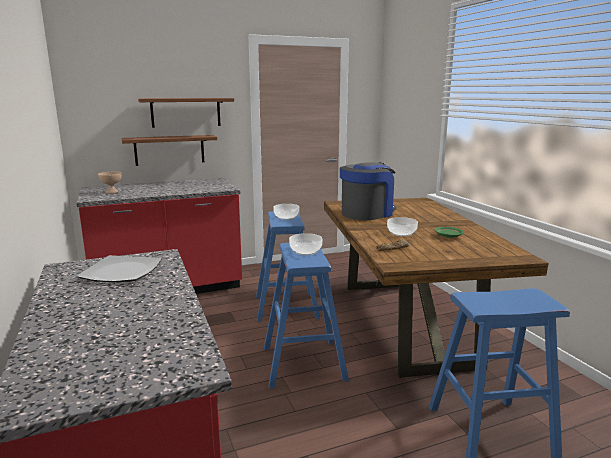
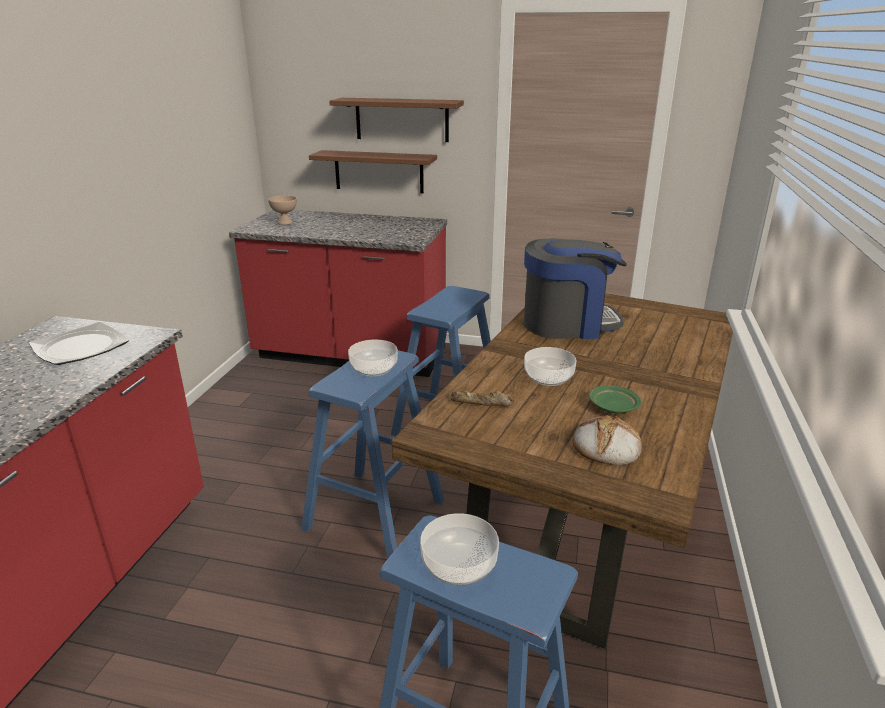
camera: 35 degrees right, 10 degrees up
bowl [273,204,299,220] -> bowl moved to [420,513,499,585]
none -> bread [572,415,642,465]

